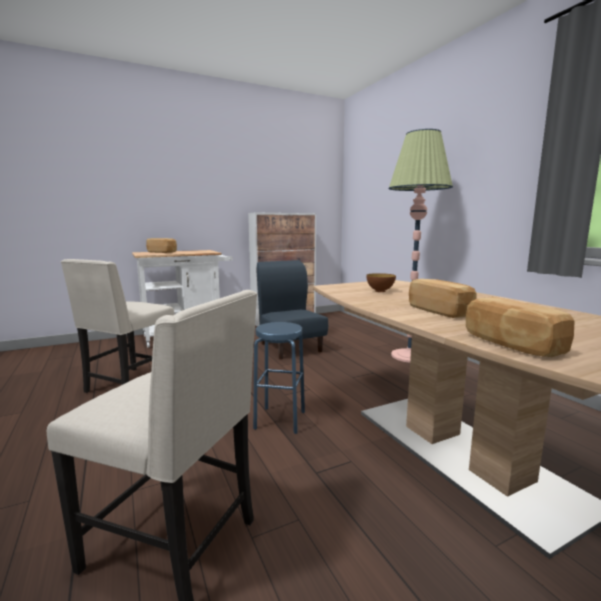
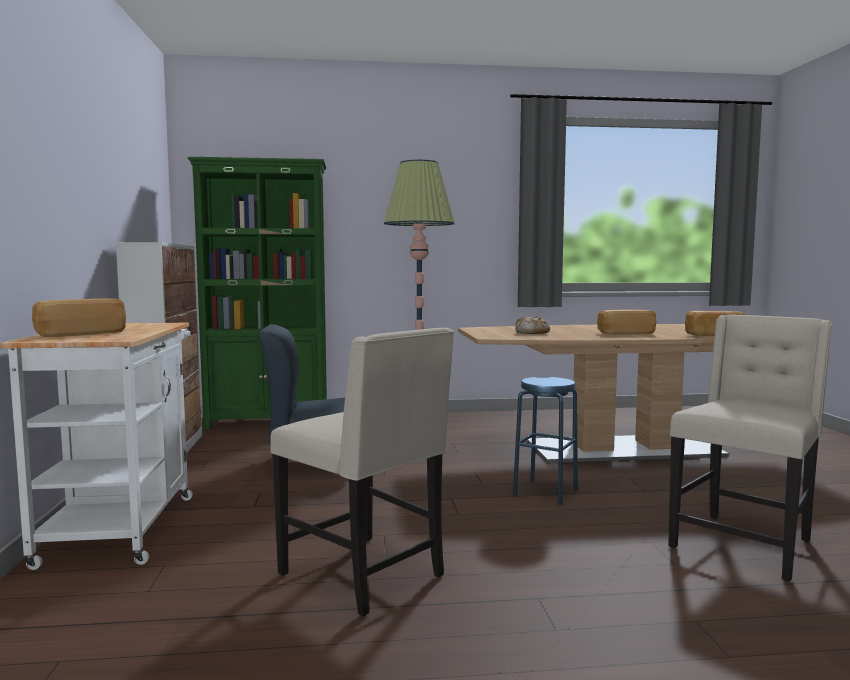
camera: 70 degrees left, 5 degrees down
bowl [366,273,396,292] -> bread [515,317,550,334]
none -> green bookcase [187,157,327,430]

